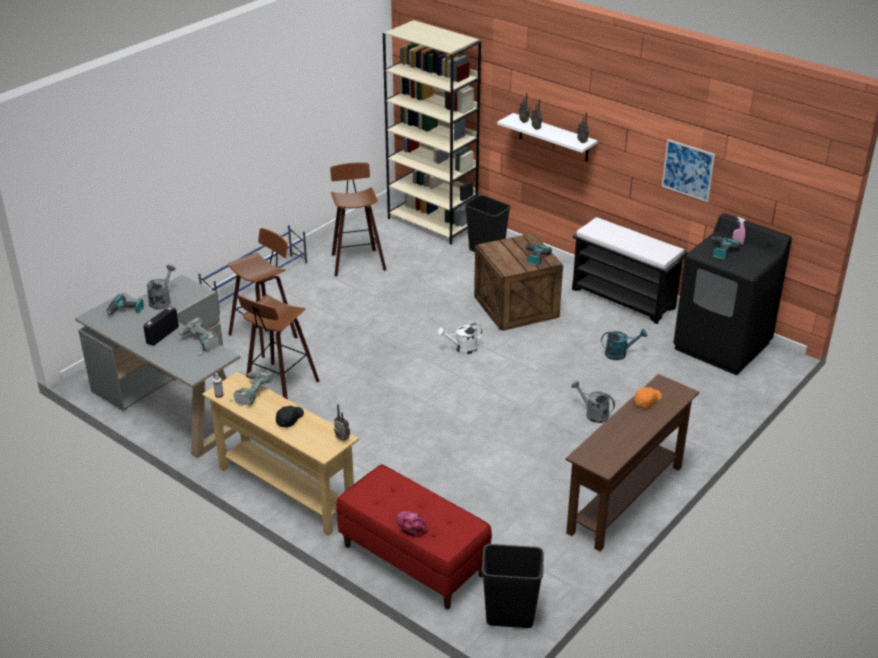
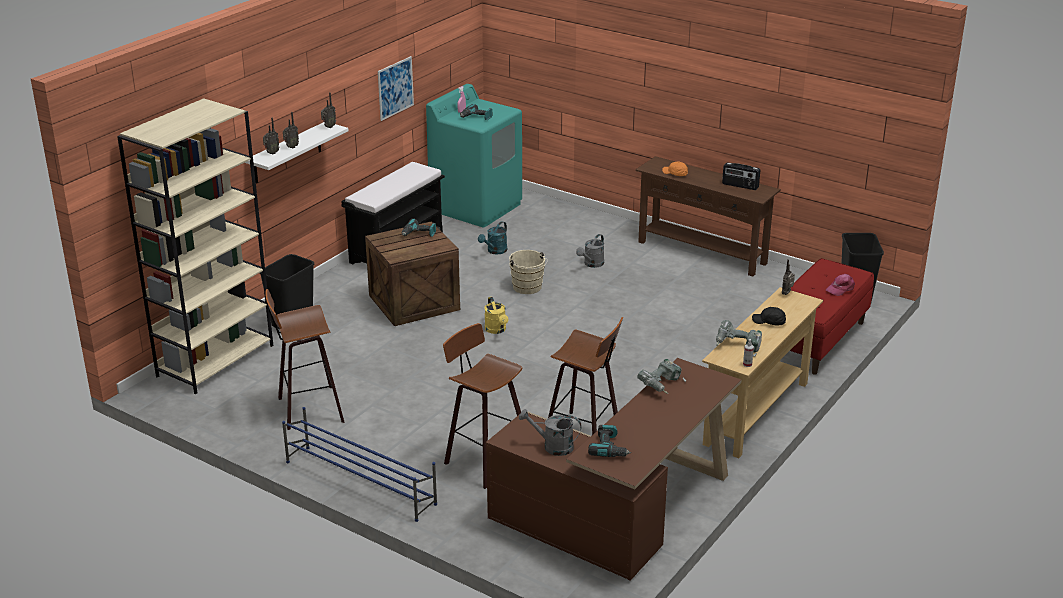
camera: 95 degrees left, 5 degrees down
grey desk [75,275,241,458] -> brown desk [486,358,741,581]
radio [143,306,179,346] -> radio moved to [722,162,760,190]
white watering can [437,323,482,354] -> yellow watering can [484,297,508,334]
turquoise watering can [601,329,647,360] -> turquoise watering can turned 135 degrees counterclockwise [478,221,508,254]
black washing machine [673,213,792,375] -> turquoise washing machine [426,84,522,227]
none -> beige bucket [509,250,547,294]

